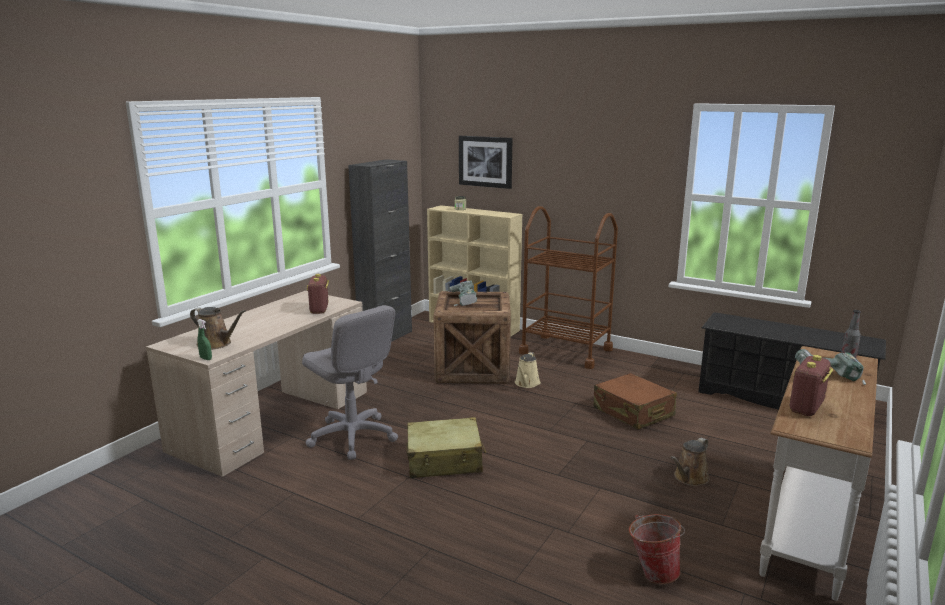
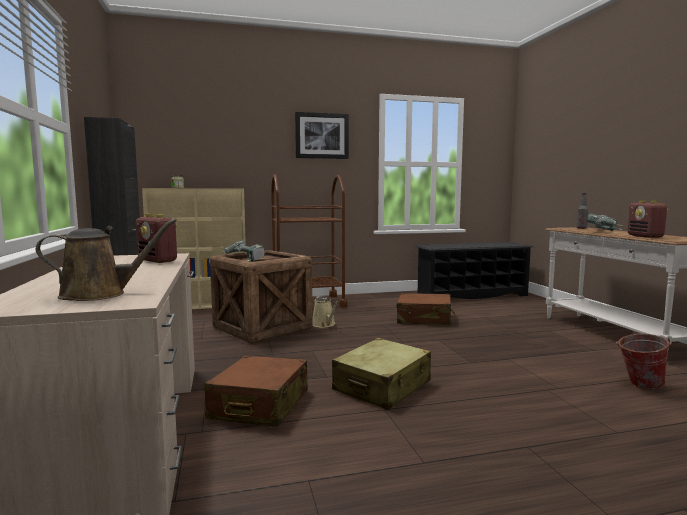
camera: 45 degrees left, 10 degrees down
green spray bottle [197,319,212,360] -> none
grey office chair [302,305,398,460] -> brown suitcase [204,355,308,427]
picture [459,136,513,189] -> picture moved to [295,112,349,159]
brown watering can [671,438,710,486] -> none

